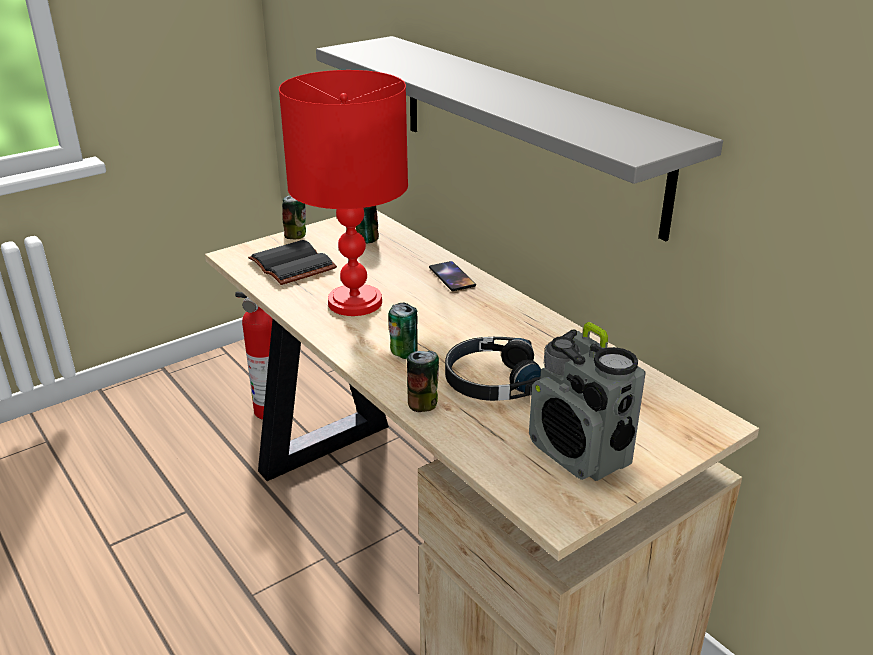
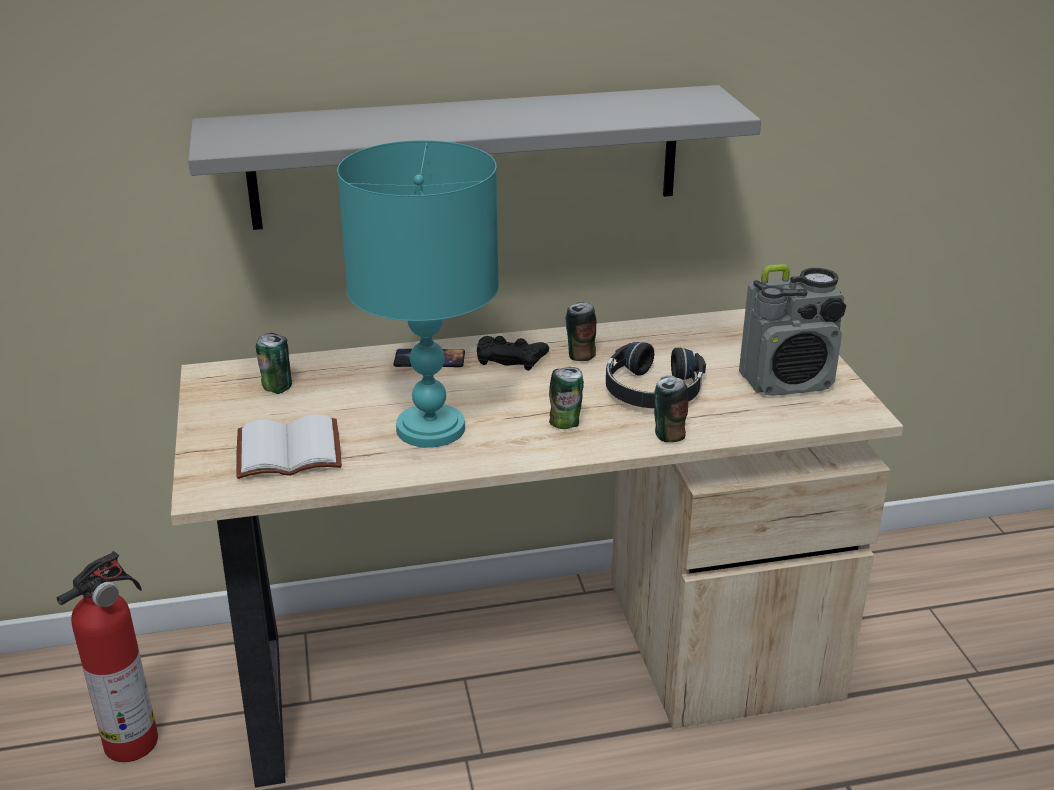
camera: 65 degrees left, 0 degrees up
black book [248,240,337,285] -> white book [237,414,342,479]
red table lamp [279,70,408,316] -> turquoise table lamp [337,140,499,448]
can [282,195,306,239] -> can moved to [565,301,596,361]
none -> black game controller [477,336,549,371]

